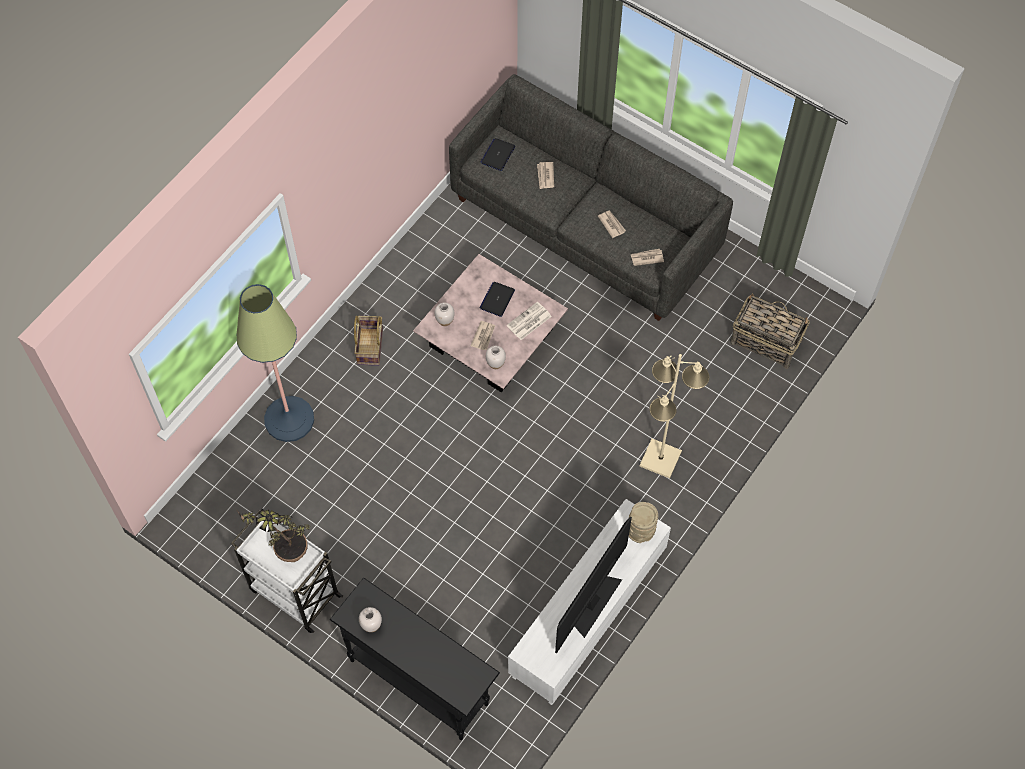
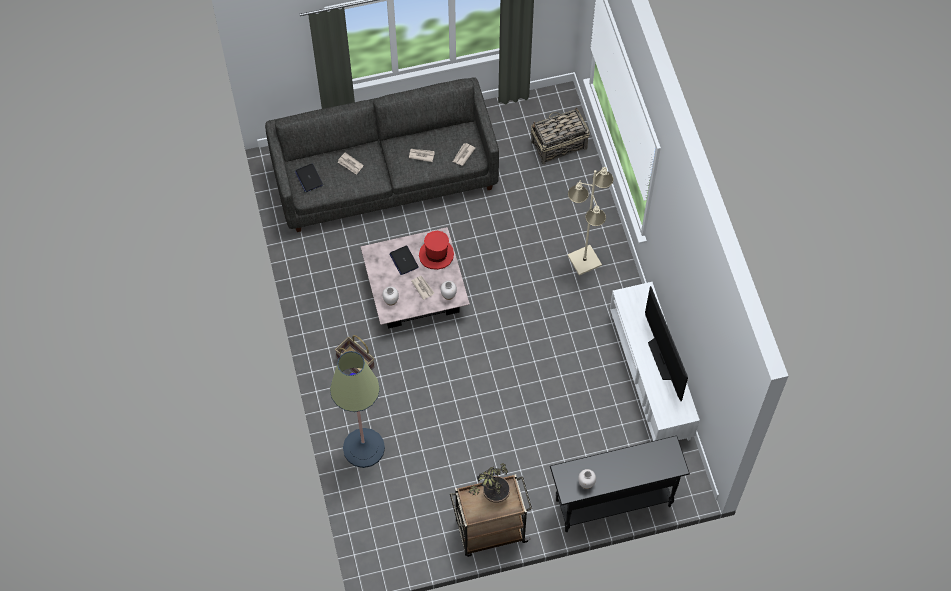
camera: 50 degrees left, 0 degrees up
white cart [231,510,343,633] -> brown cart [450,474,532,557]
newspaper [507,302,552,340] -> red hat [419,231,454,270]
beige vase [629,502,658,543] -> none

